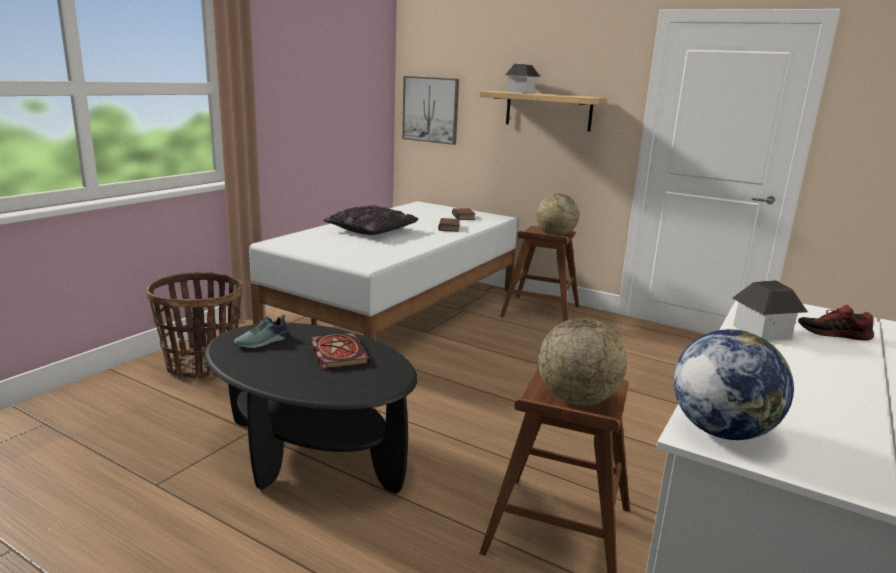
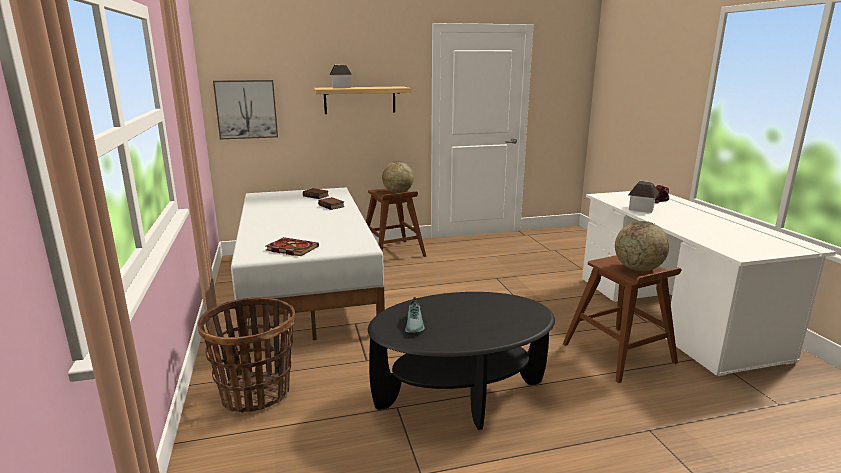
camera: 45 degrees left, 0 degrees up
book [311,333,371,370] -> book moved to [266,237,319,256]
black pillow [323,205,418,235] -> none
globe [674,329,794,440] -> none

